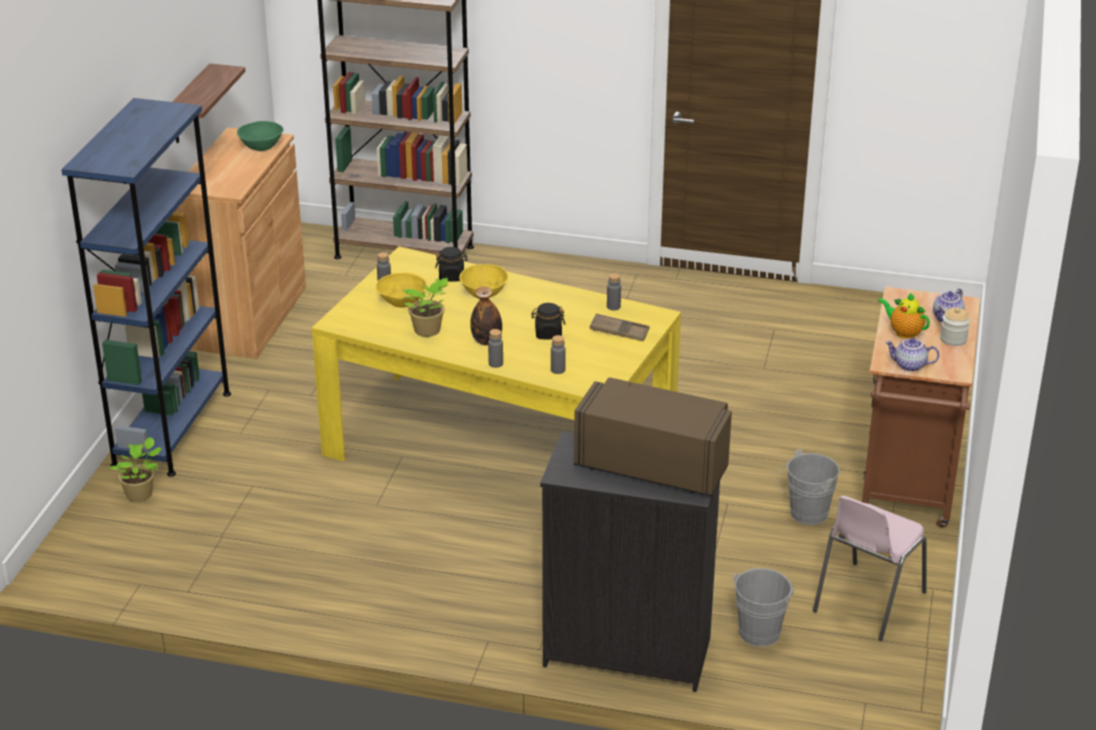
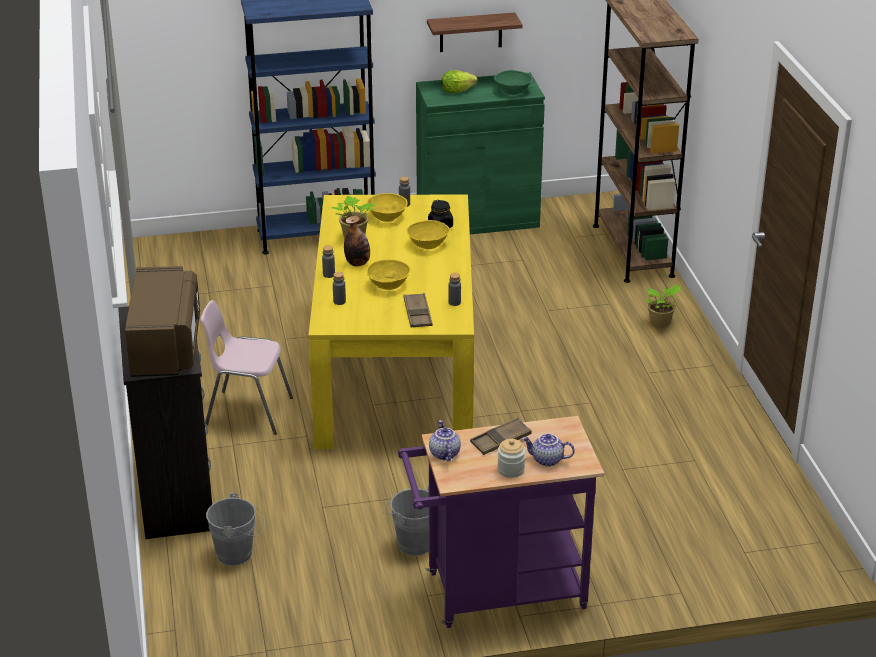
camera: 65 degrees right, 0 degrees up
potted plant [108,437,162,502] -> potted plant moved to [644,284,682,328]
brown cabinet [174,127,306,359] -> green cabinet [416,73,545,234]
black jar [531,303,565,339] -> yellow bowl [366,259,410,290]
pink chair [813,496,927,641] -> pink chair moved to [200,300,293,435]
brown cart [862,287,980,528] -> purple cart [398,416,604,628]
teapot [878,292,930,339] -> brown tray [470,418,531,455]
none -> lettuce [441,70,477,93]

